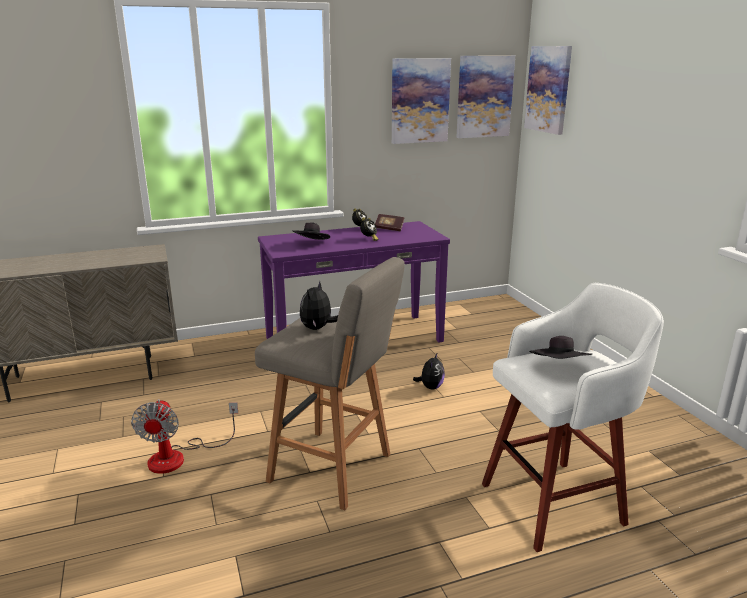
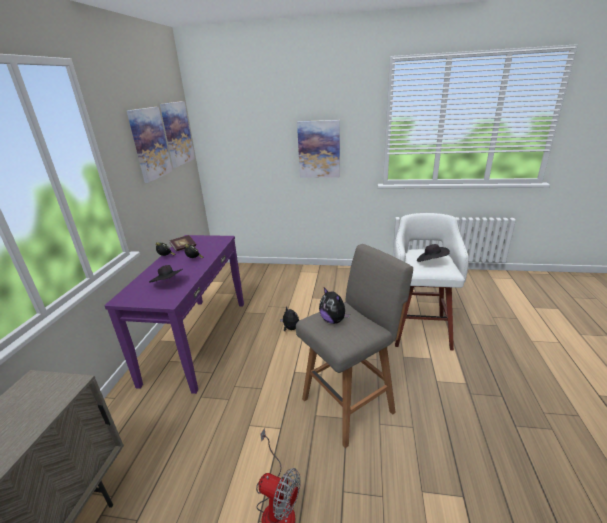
camera: 60 degrees left, 5 degrees up
picture [524,46,572,135] -> picture moved to [297,120,340,178]

